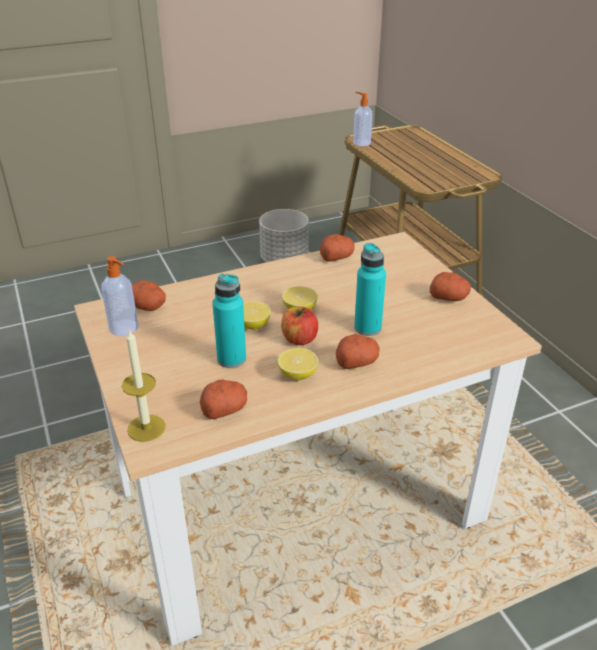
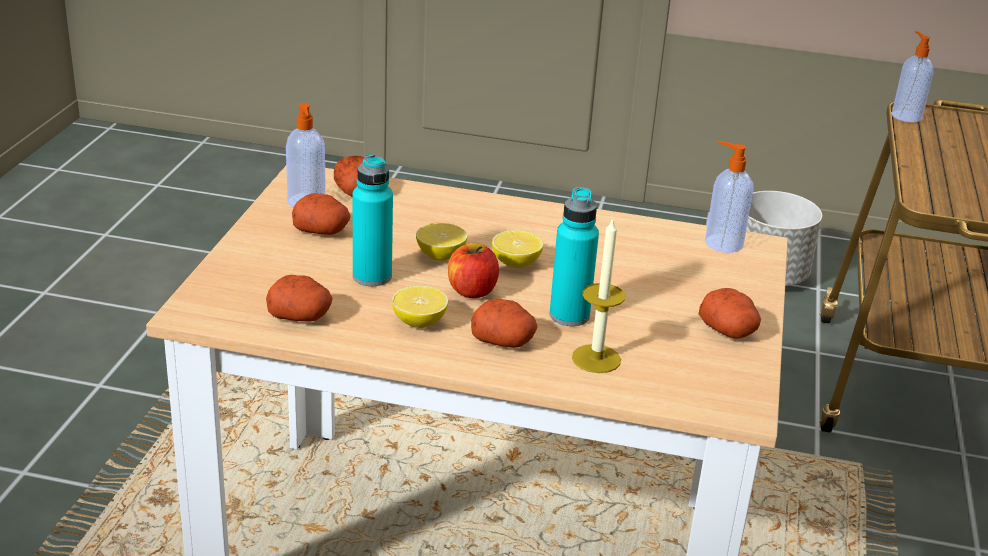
camera: 35 degrees right, 5 degrees down
candle [122,329,166,442] -> candle moved to [572,217,625,373]
potato [320,234,354,262] -> potato moved to [292,193,351,235]
none -> soap dispenser [705,141,754,253]

